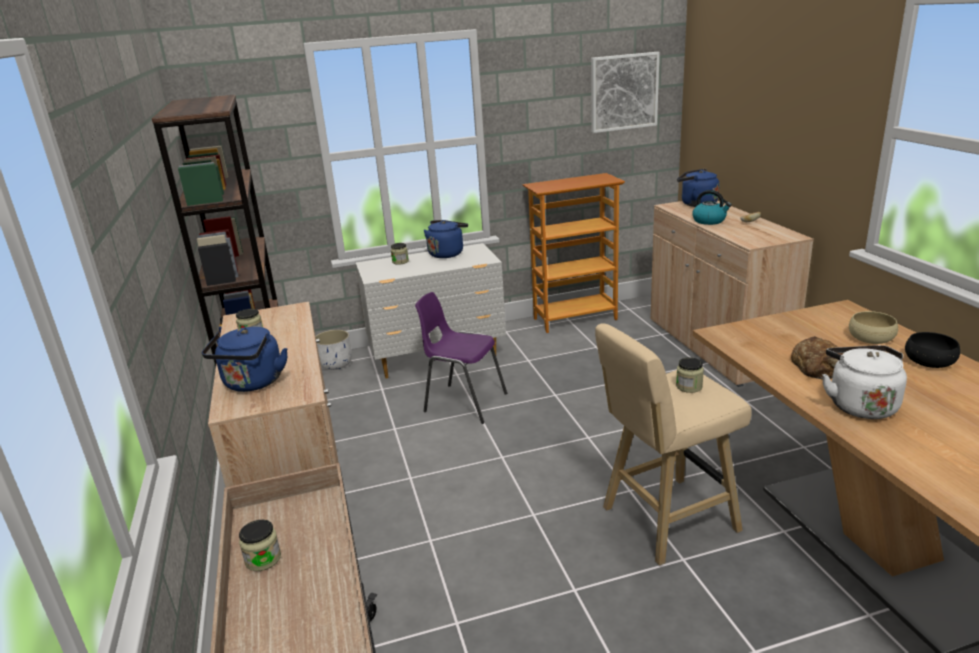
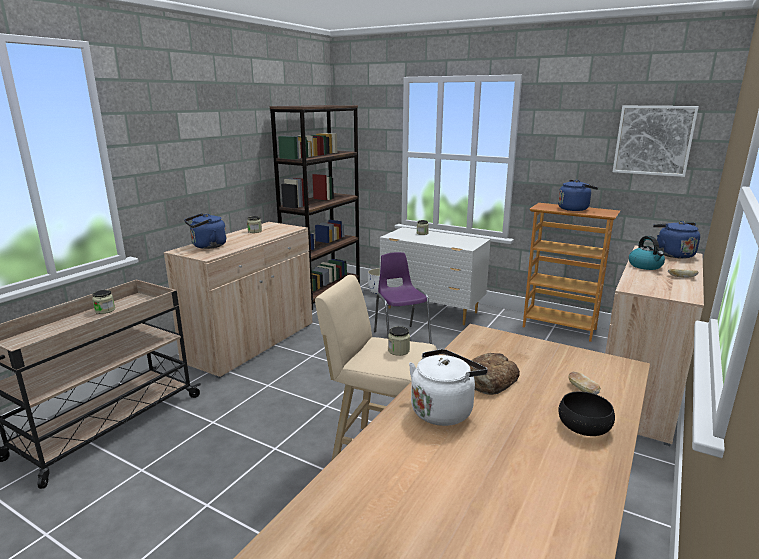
camera: 45 degrees right, 5 degrees down
blue kettle [424,220,468,258] -> blue kettle moved to [558,180,598,211]
beige bowl [849,311,898,344] -> bread [568,371,601,395]

